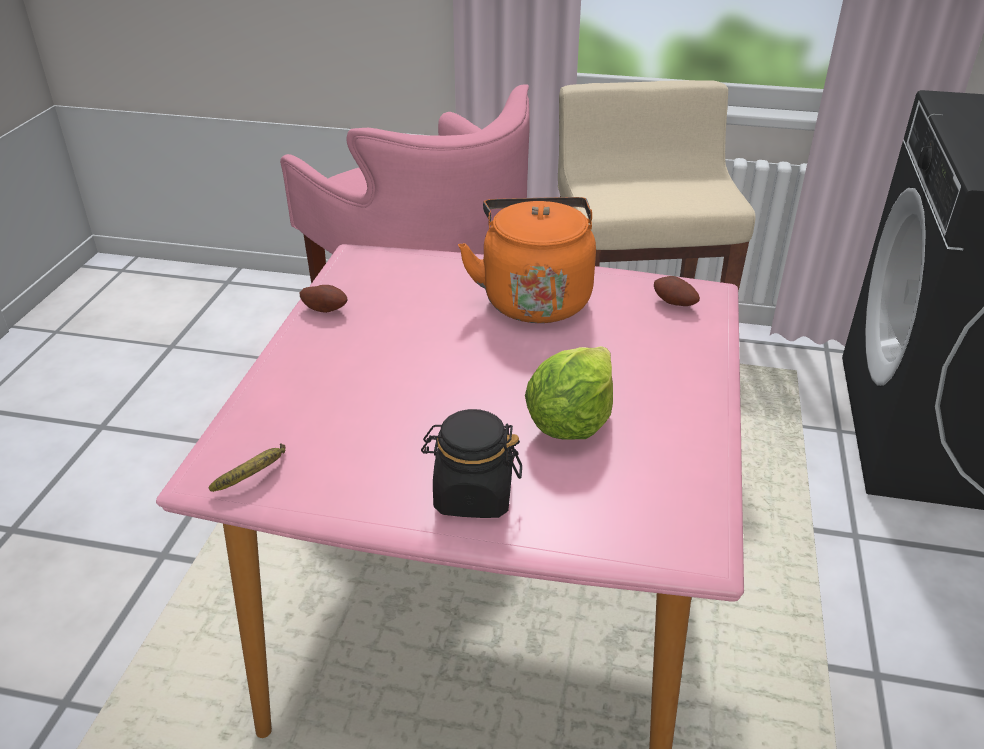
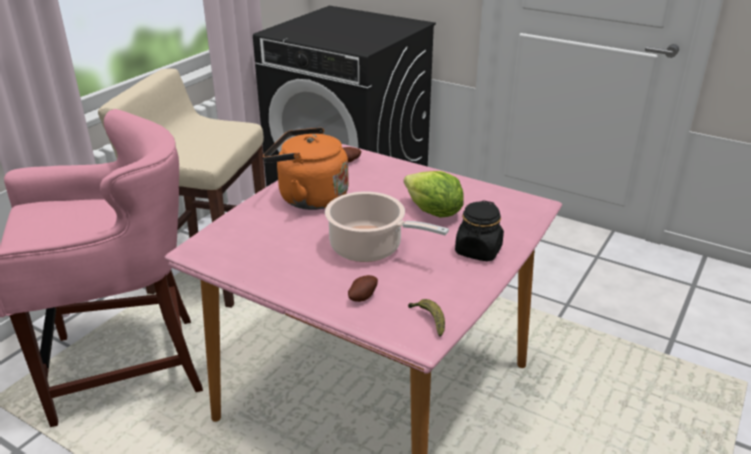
camera: 70 degrees left, 5 degrees down
potato [299,285,347,313] -> potato moved to [348,275,378,302]
none -> cooking pot [325,191,449,262]

